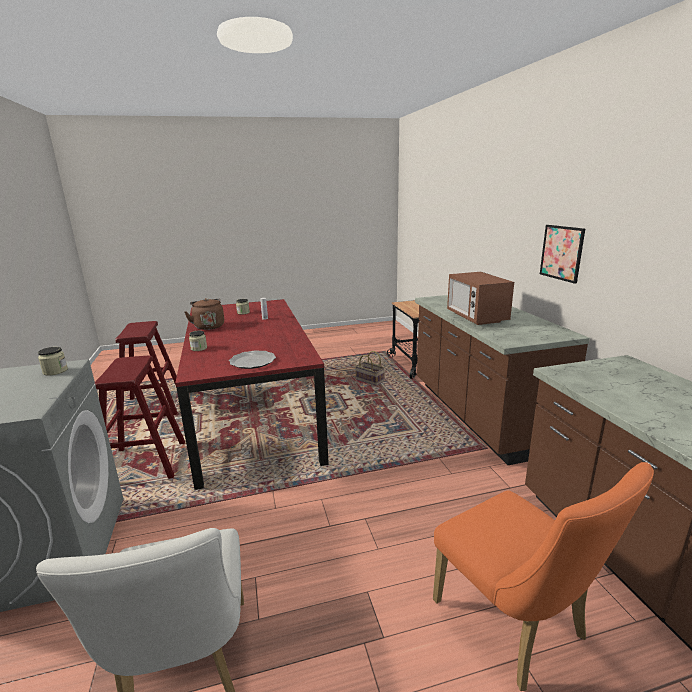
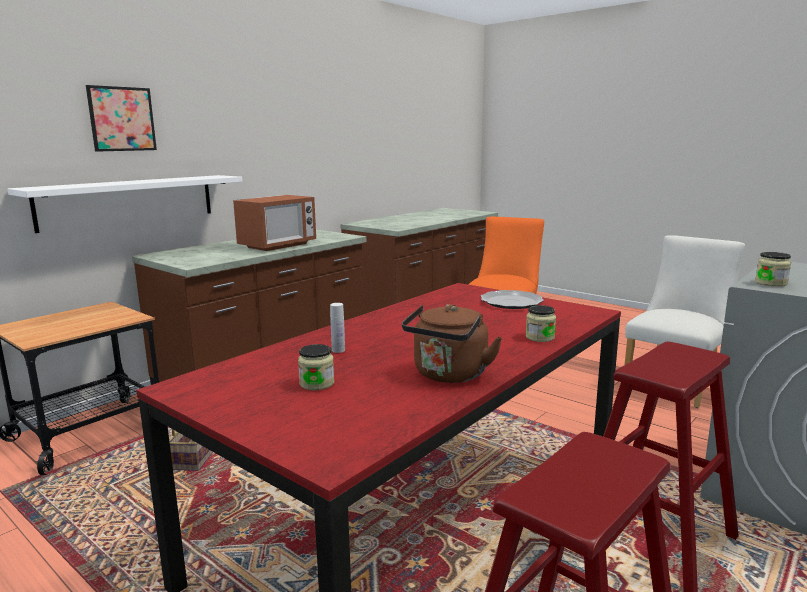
camera: 125 degrees left, 5 degrees down
picture [540,225,585,284] -> picture moved to [86,85,157,152]
none -> white shelf [7,175,243,233]

